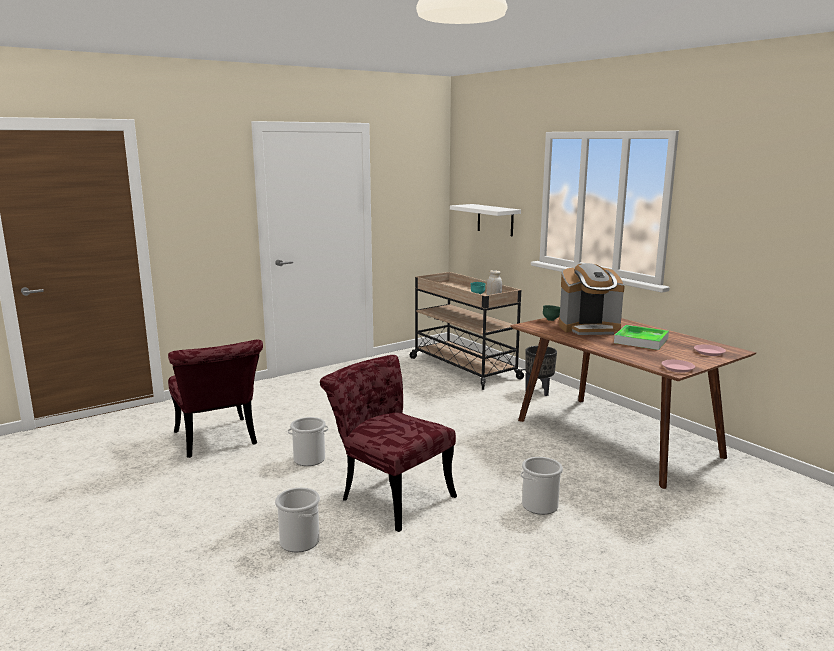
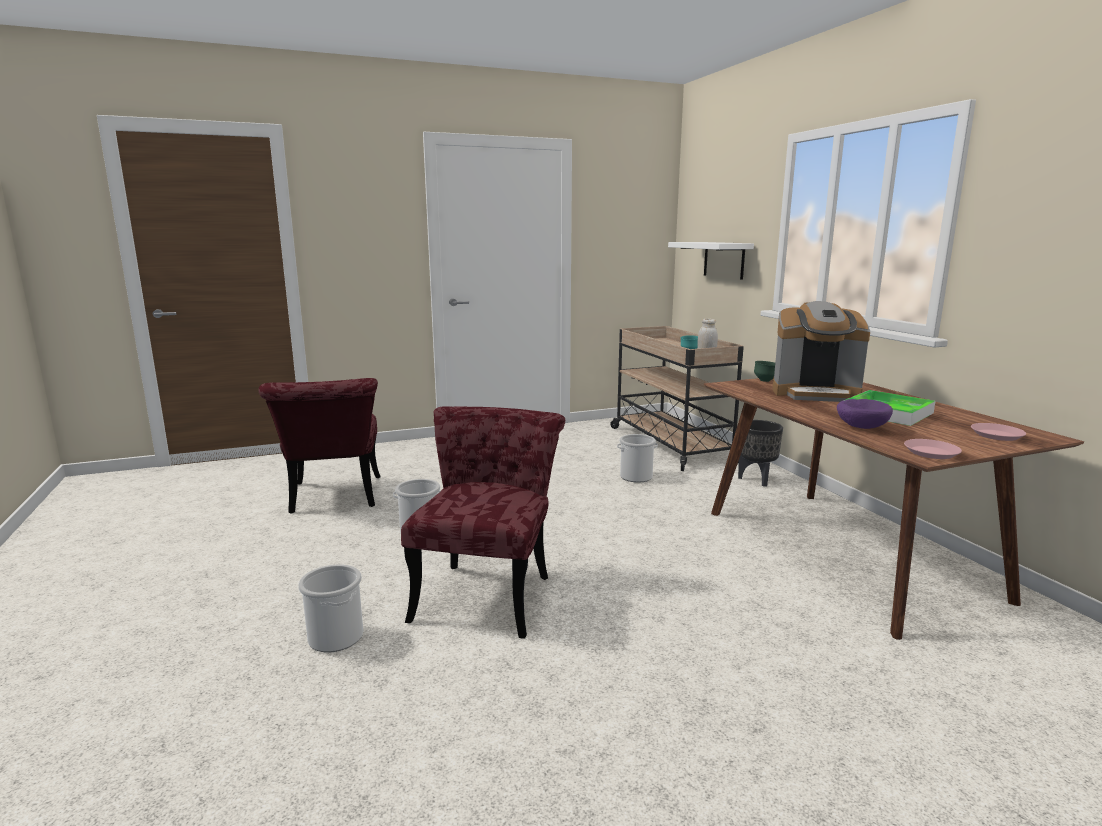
camera: 15 degrees right, 0 degrees up
red chair [320,355,457,532] -> red chair turned 45 degrees clockwise [401,406,565,639]
bucket [521,457,563,515] -> bucket moved to [617,434,658,483]
none -> purple bowl [837,399,893,429]

